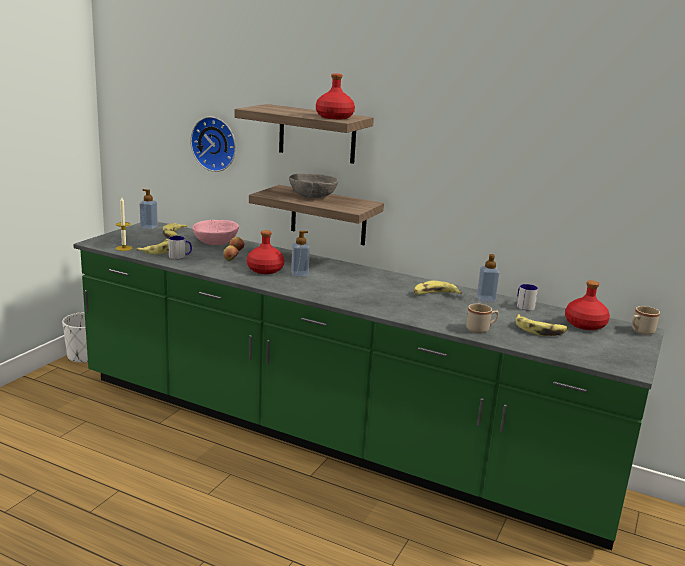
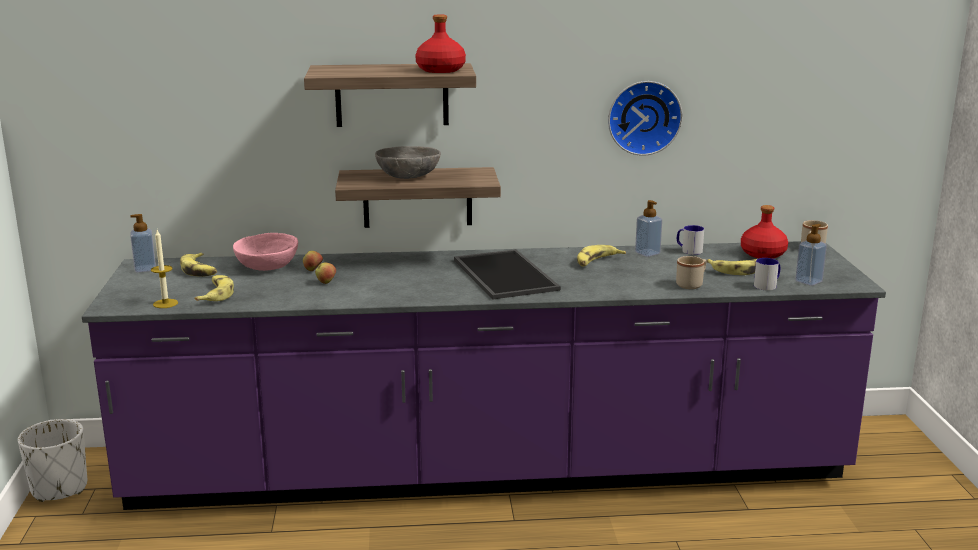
camera: 30 degrees left, 0 degrees up
green counter [73,222,664,550] -> purple counter [82,241,886,510]
mug [168,236,192,259] -> mug moved to [754,258,780,290]
wall clock [190,117,236,172] -> wall clock moved to [608,81,682,156]
red bottle [247,230,284,274] -> none
soap dispenser [291,231,310,276] -> soap dispenser moved to [795,224,827,286]
none -> tray [454,249,560,299]

